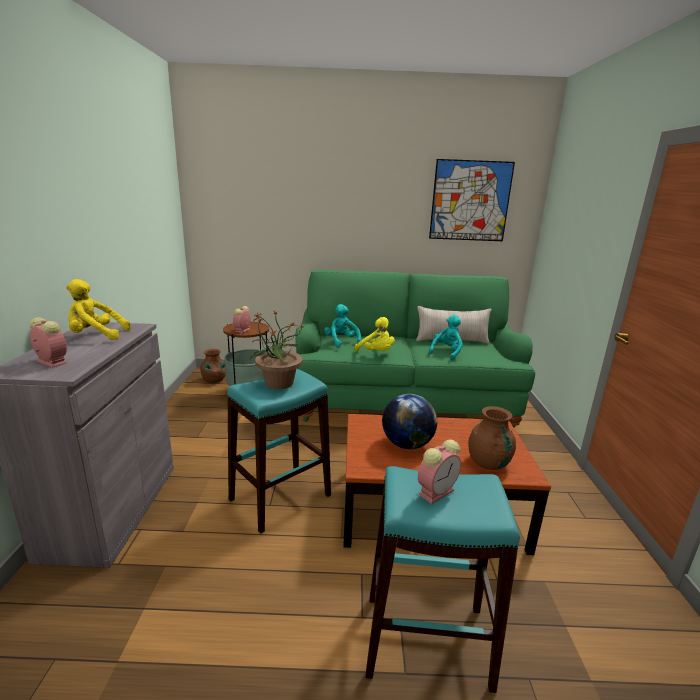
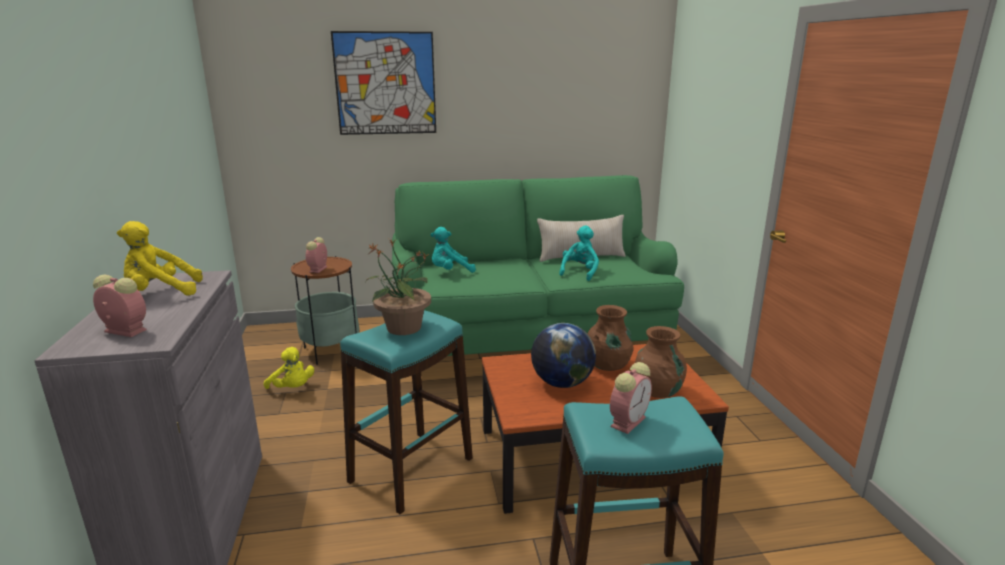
camera: 10 degrees left, 0 degrees up
brown vase [200,349,226,383] -> brown vase moved to [587,305,634,371]
turquoise plush toy [324,304,361,347] -> turquoise plush toy turned 75 degrees counterclockwise [431,227,476,273]
yellow plush toy [355,317,395,351] -> yellow plush toy moved to [264,347,314,389]
picture [429,159,515,241] -> picture moved to [331,31,436,135]

